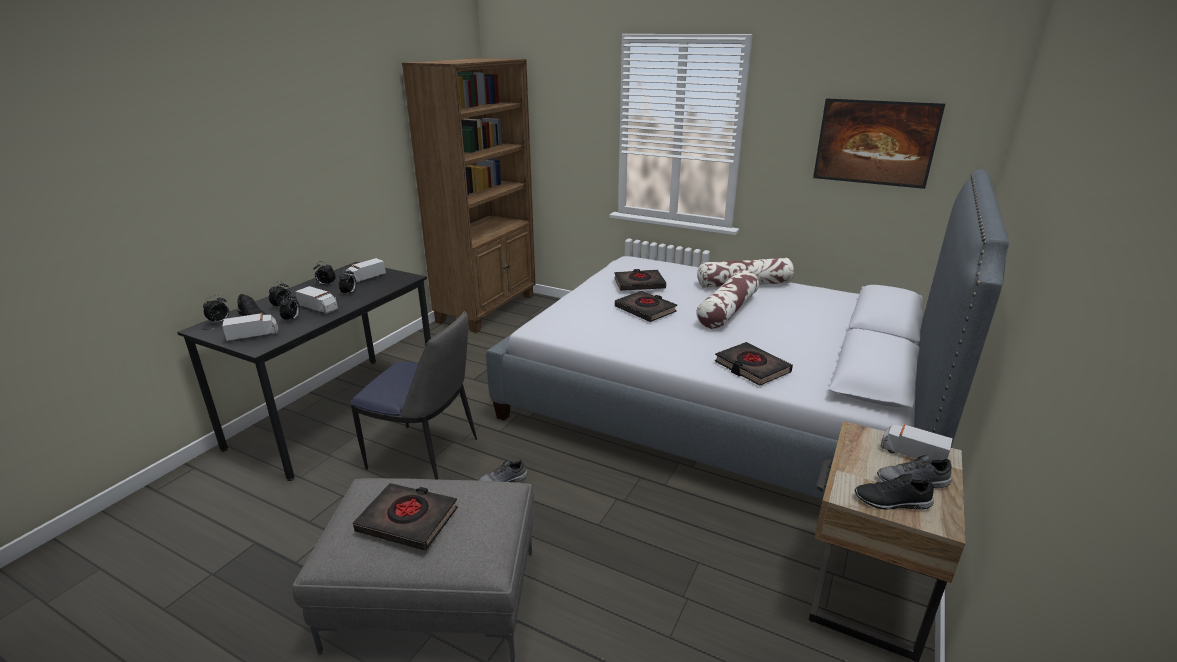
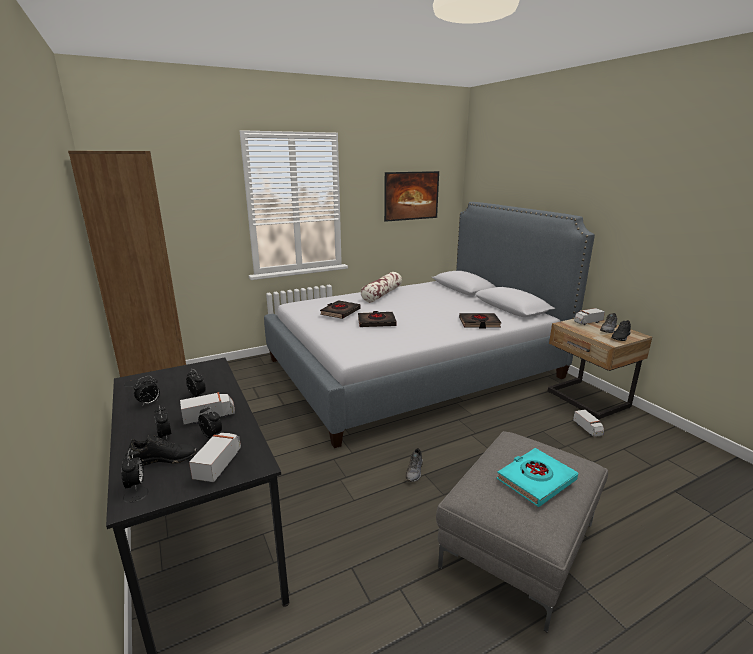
camera: 55 degrees left, 5 degrees down
toy truck [346,258,386,284] -> toy truck moved to [573,409,604,437]
chair [350,311,477,480] -> none
black book [353,483,458,550] -> turquoise book [497,448,578,507]
pillow [696,270,759,329] -> none

